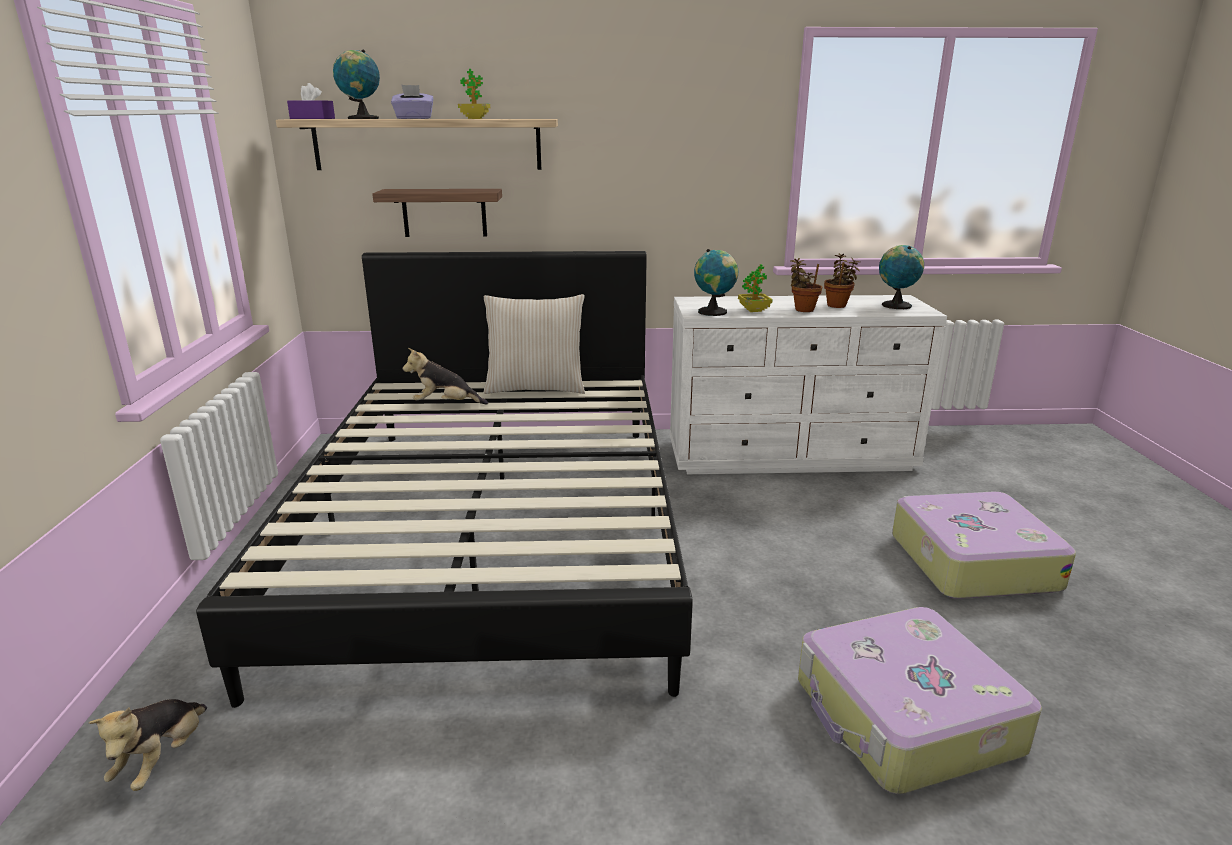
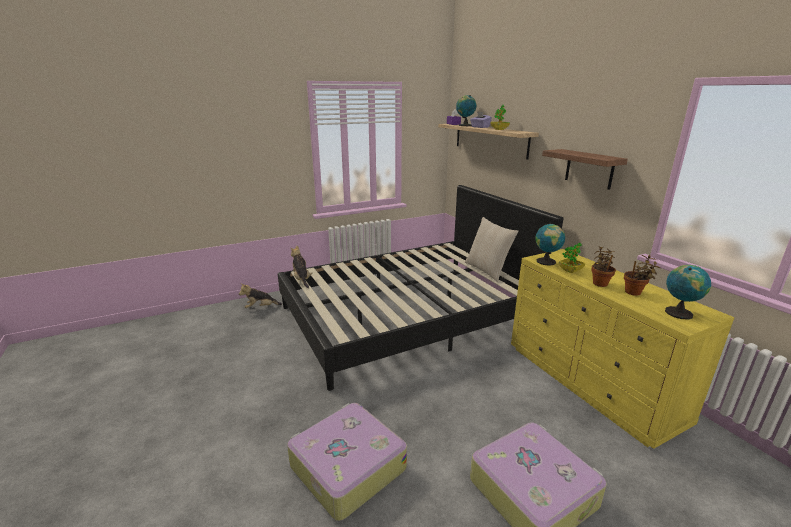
camera: 65 degrees right, 0 degrees up
shelf [372,189,502,237] -> shelf moved to [542,149,628,190]
plush toy [403,348,488,404] -> plush toy moved to [290,246,312,288]
white dresser [670,295,947,474] -> yellow dresser [511,249,734,449]

